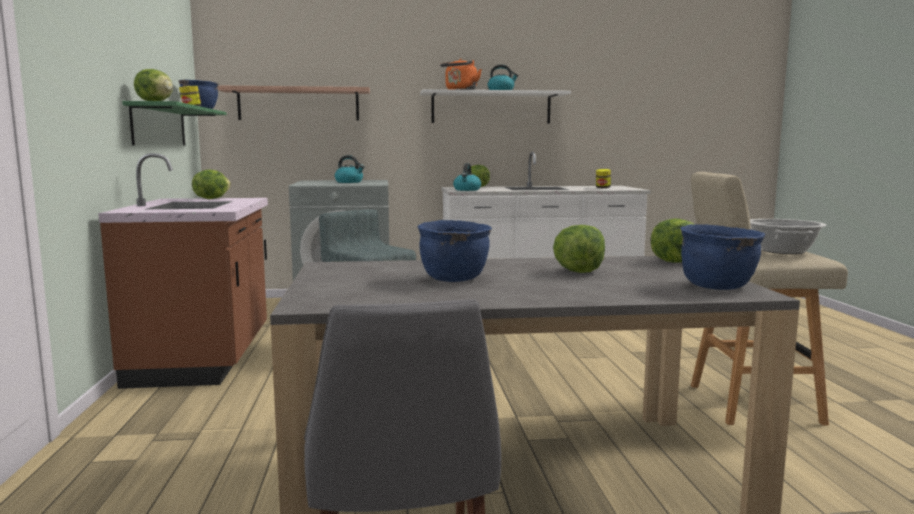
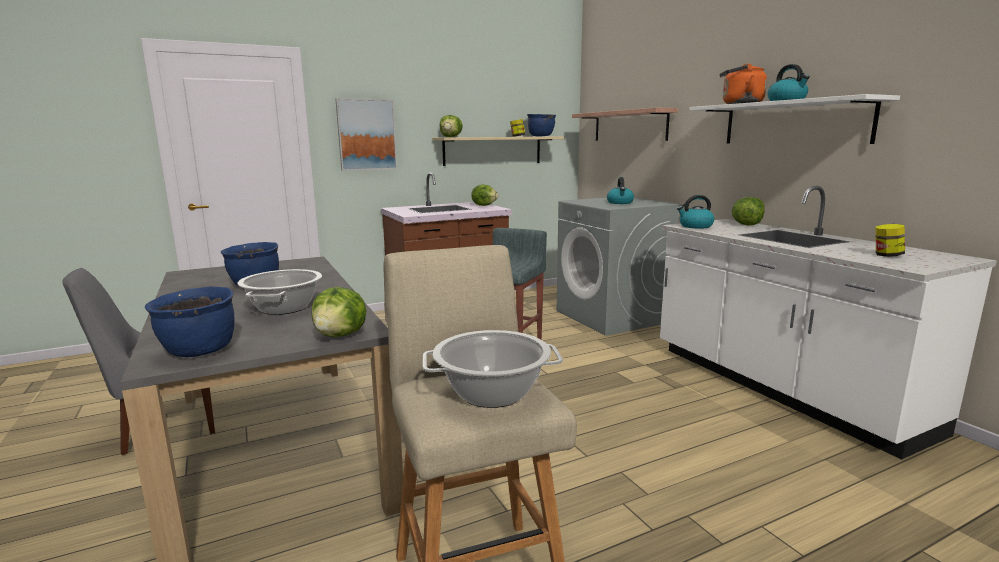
camera: 70 degrees right, 5 degrees up
green shelf [122,101,227,146] -> beige shelf [432,136,564,166]
lettuce [553,225,605,273] -> cooking pot [237,269,322,315]
none -> picture [335,98,397,171]

